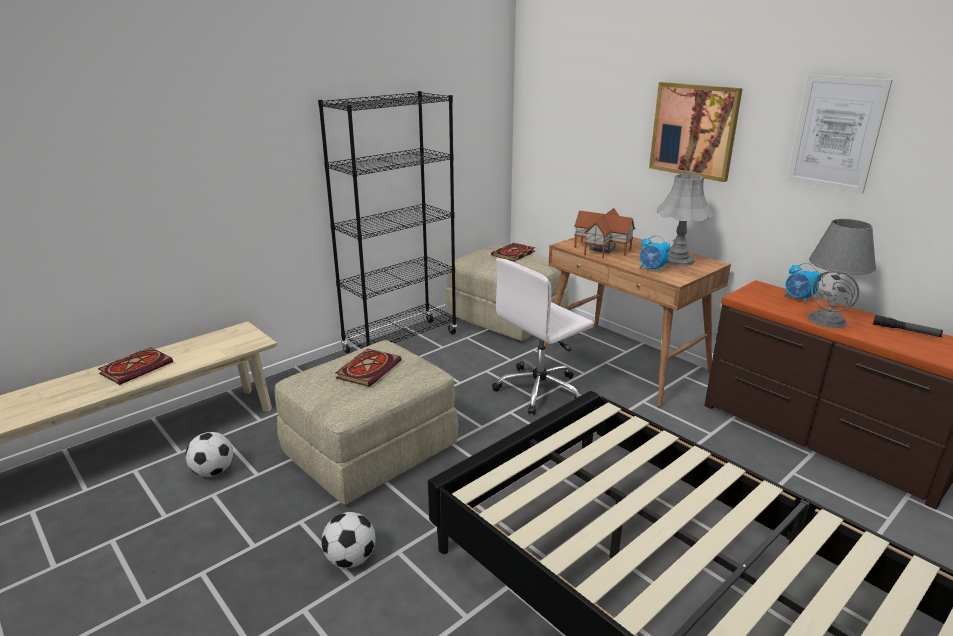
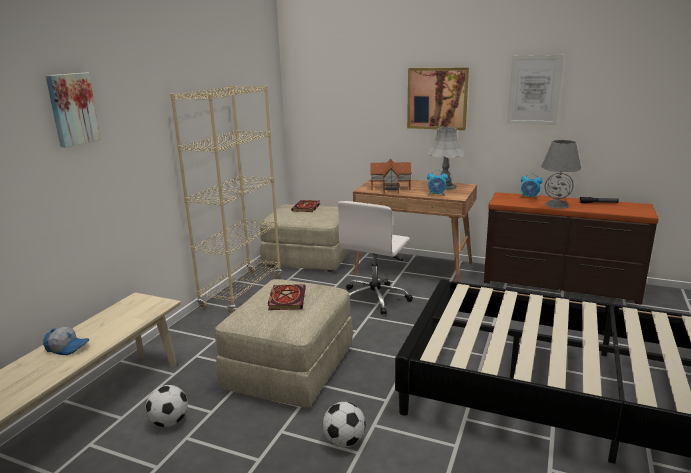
camera: 25 degrees left, 5 degrees down
book [98,347,173,385] -> cap [43,327,89,355]
black bookcase [318,91,457,353] -> beige bookcase [170,85,282,314]
none -> picture [46,73,101,147]

